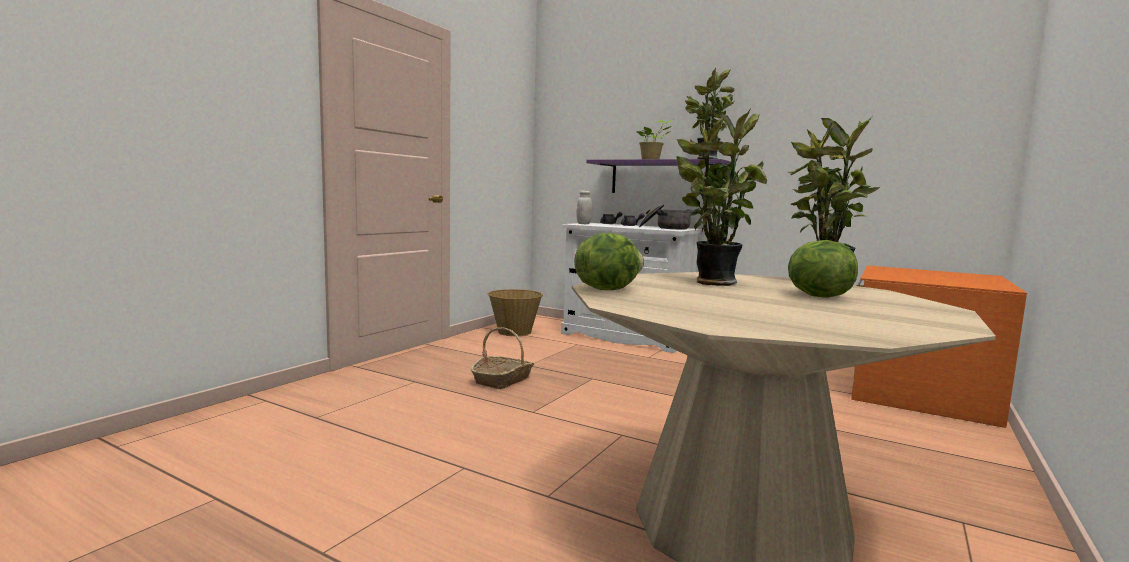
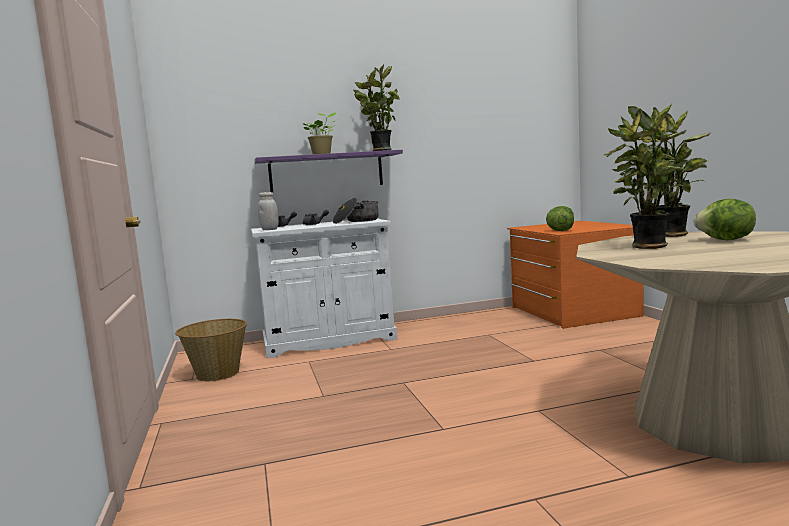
camera: 45 degrees left, 0 degrees up
basket [471,327,534,389] -> none
lettuce [574,233,644,290] -> lettuce moved to [546,206,574,231]

